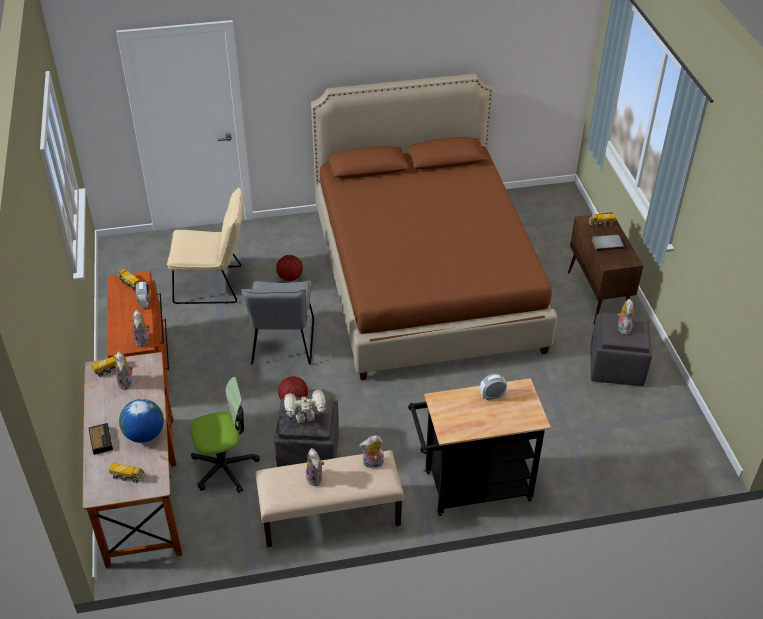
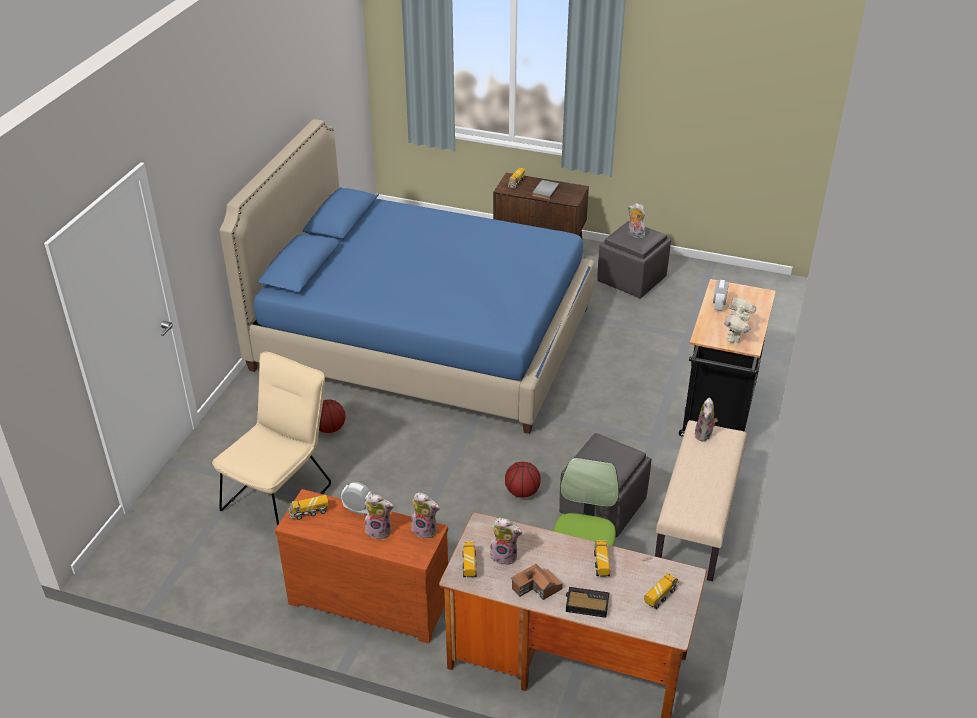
camera: 60 degrees left, 5 degrees down
globe [119,399,164,443] -> toy truck [594,541,610,576]
grey chair [241,281,314,364] -> none
toy robot [284,390,326,423] -> toy robot moved to [724,297,756,343]
plush toy [306,448,324,486] -> plush toy moved to [365,494,394,539]
brown bed [311,73,558,380] -> blue bed [219,119,594,434]
none -> toy house [511,564,563,600]

